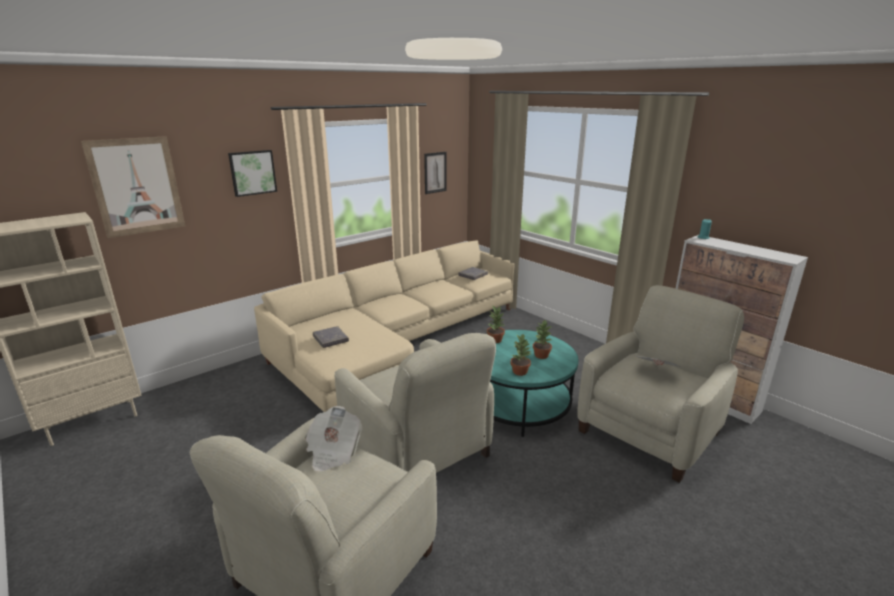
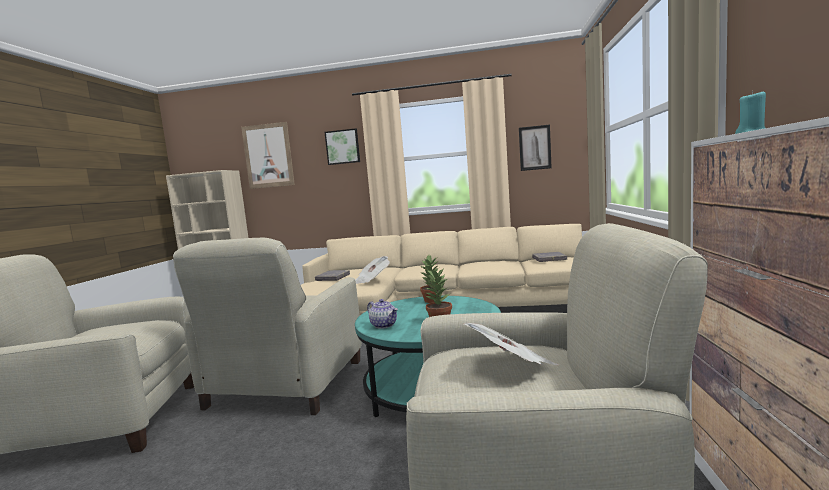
camera: 50 degrees right, 15 degrees down
newspaper [305,406,362,472] -> newspaper moved to [355,256,390,284]
potted plant [510,333,532,376] -> teapot [367,299,398,329]

